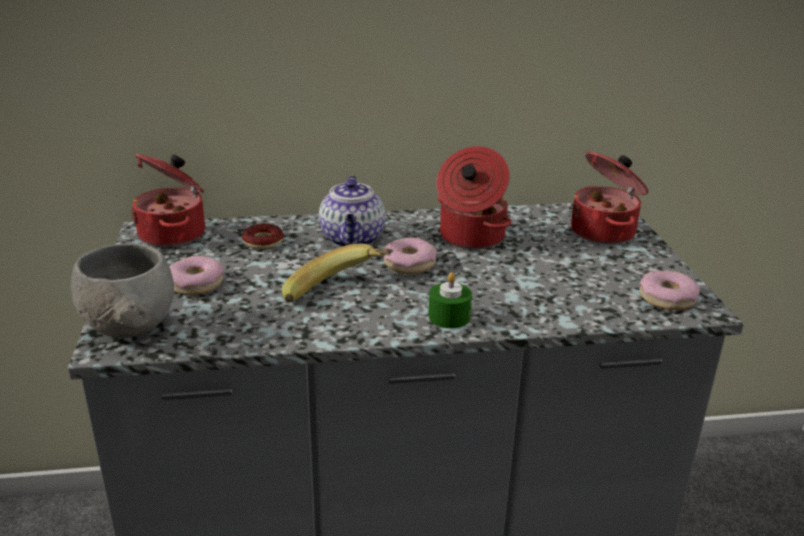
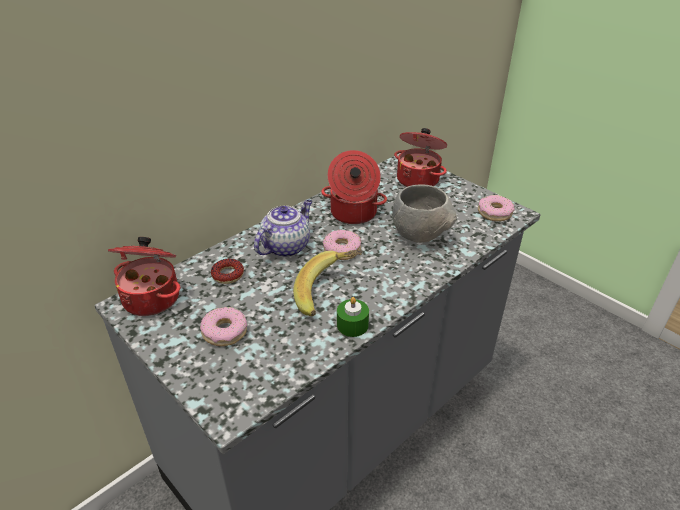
camera: 35 degrees left, 10 degrees up
grey bowl [71,243,174,338] -> grey bowl moved to [393,184,457,243]
teapot [319,175,386,247] -> teapot turned 105 degrees counterclockwise [254,199,312,257]
green candle [428,272,472,328] -> green candle moved to [337,297,369,337]

